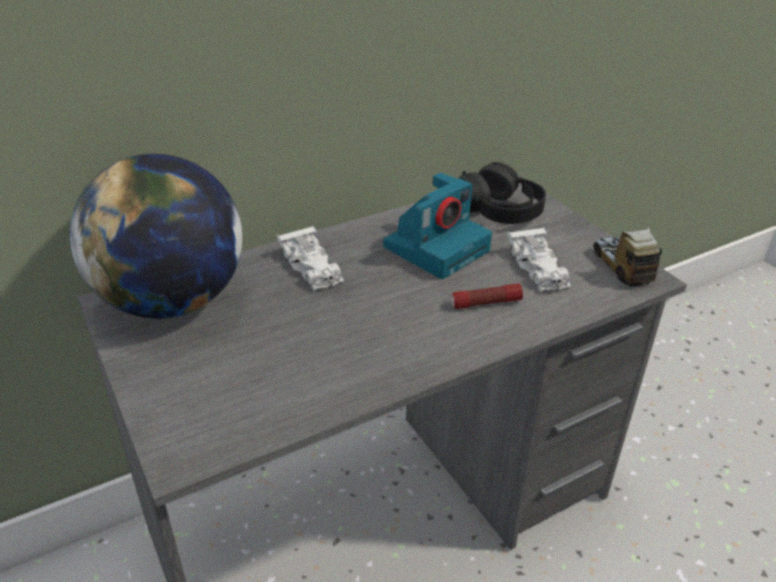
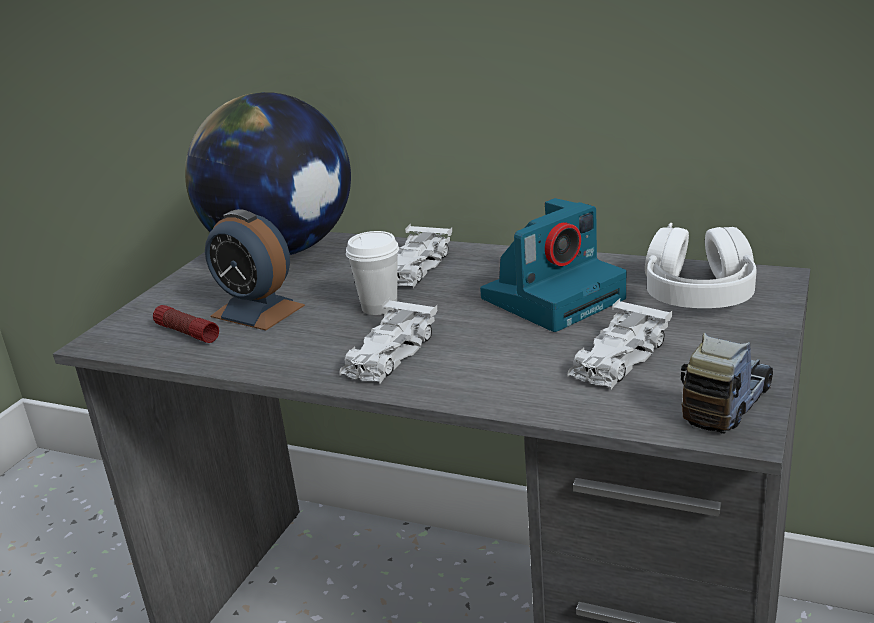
camera: 55 degrees right, 10 degrees down
camera [383,173,492,279] -> camera turned 45 degrees counterclockwise [480,198,627,332]
flashlight [451,283,523,309] -> flashlight moved to [153,305,219,343]
black headphones [458,162,546,224] -> white headphones [645,223,757,308]
none -> alarm clock [205,209,305,331]
none -> white toy car [339,297,437,383]
none -> white cup [346,231,399,315]

